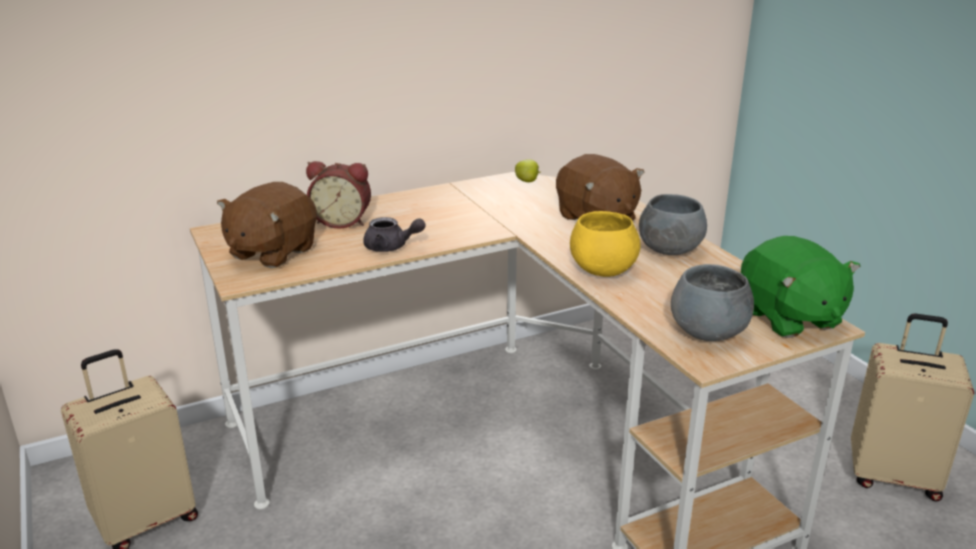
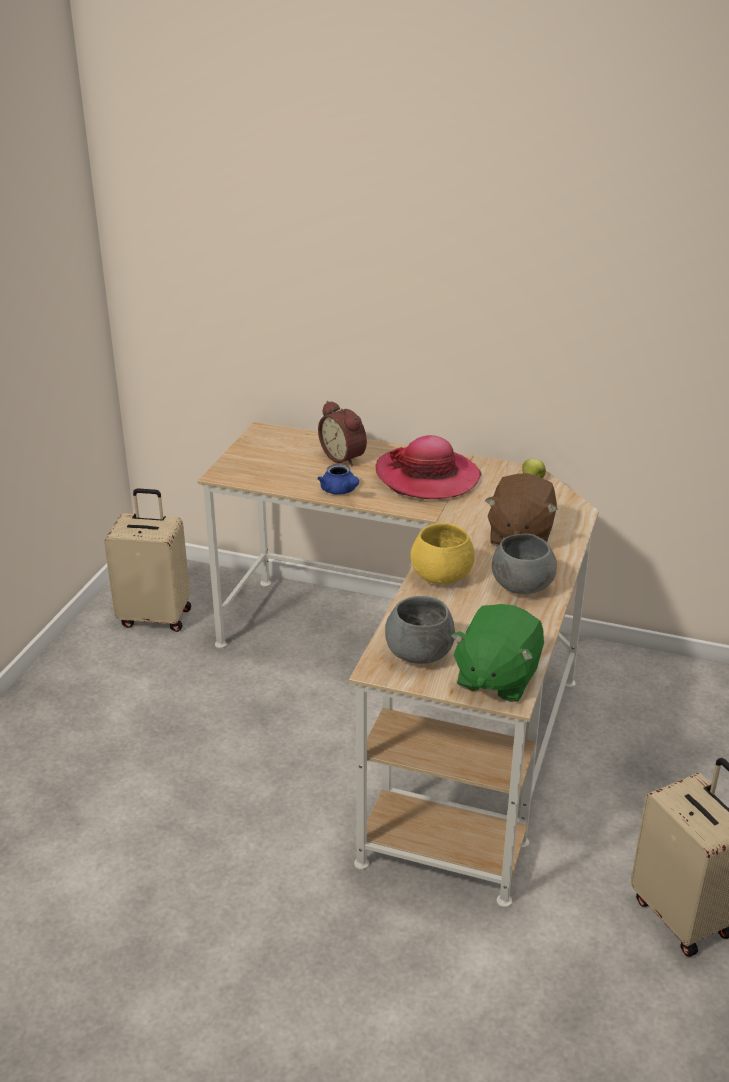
camera: 45 degrees right, 5 degrees up
brown plush toy [217,182,317,268] -> none
grey teapot [363,217,426,252] -> blue teapot [317,464,359,495]
none -> hat [376,435,481,499]

